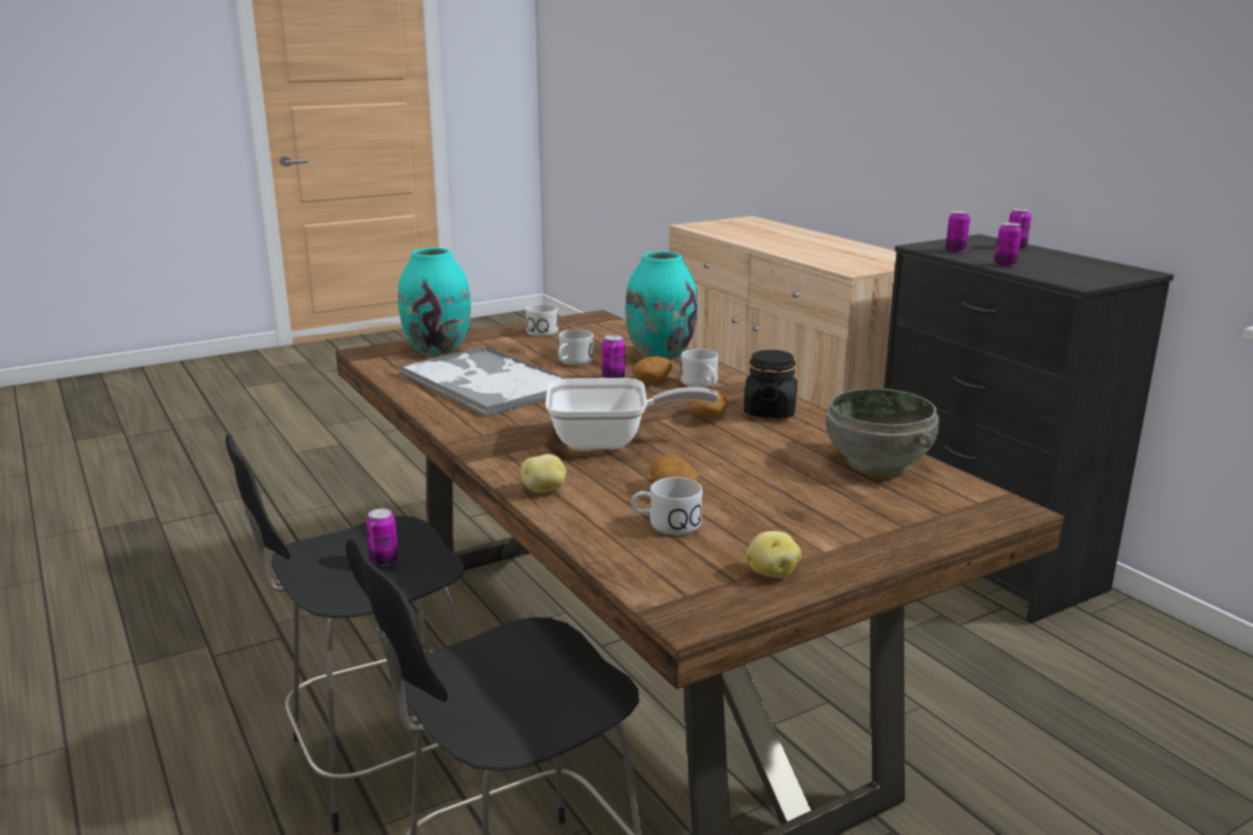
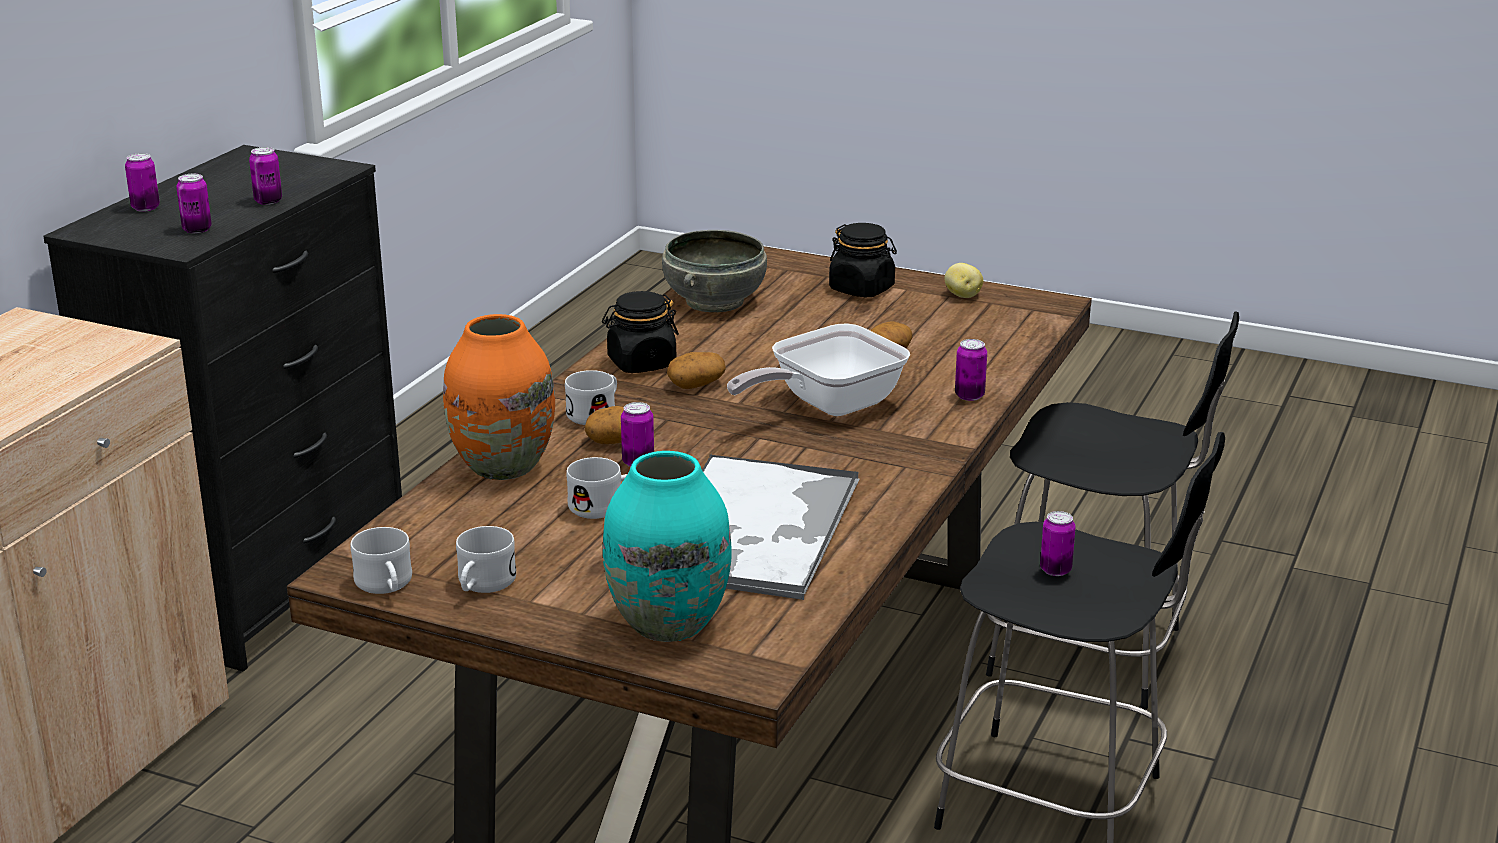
camera: 125 degrees left, 5 degrees up
potato [520,454,566,493] -> can [955,339,987,401]
frying pan [545,378,719,450] -> frying pan turned 90 degrees counterclockwise [727,324,910,416]
turquoise vase [625,251,698,360] -> orange vase [443,314,555,480]
white mug [631,477,702,535] -> white mug moved to [351,527,412,594]
none -> black jar [829,223,897,298]

